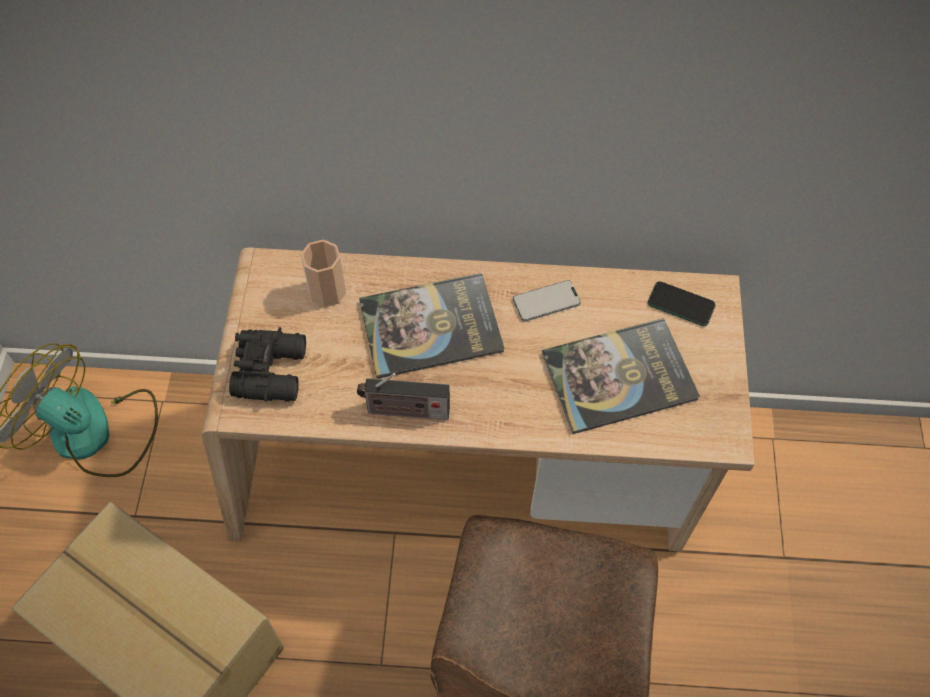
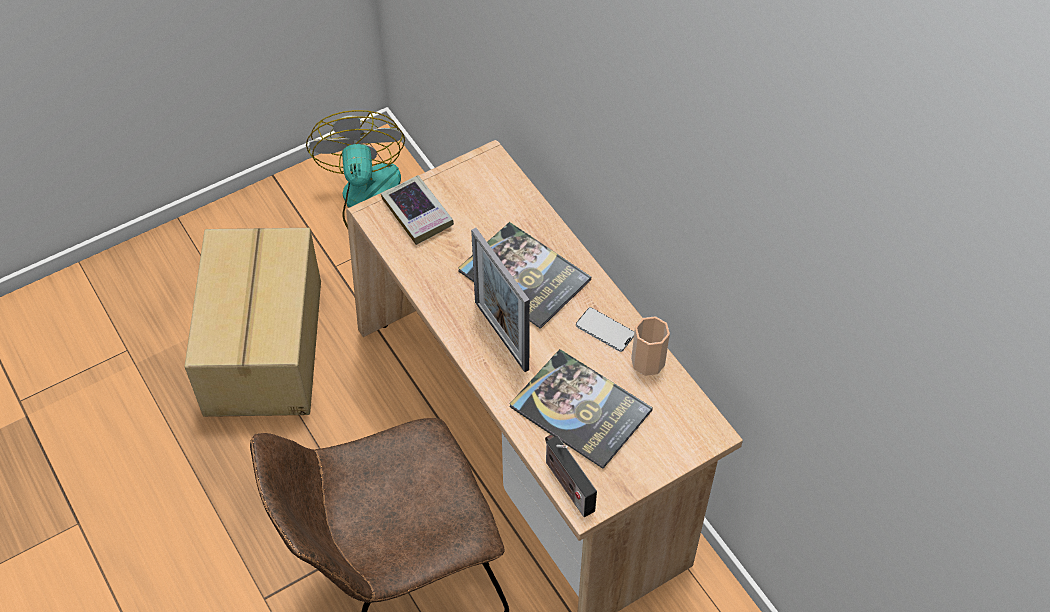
camera: 55 degrees right, 5 degrees down
black binoculars [229,327,306,402] -> book [381,175,454,245]
cup [301,240,346,307] -> cup moved to [631,316,670,376]
radio [357,373,450,420] -> radio moved to [545,435,597,517]
phone [648,281,716,326] -> none
none -> picture frame [471,228,530,372]

